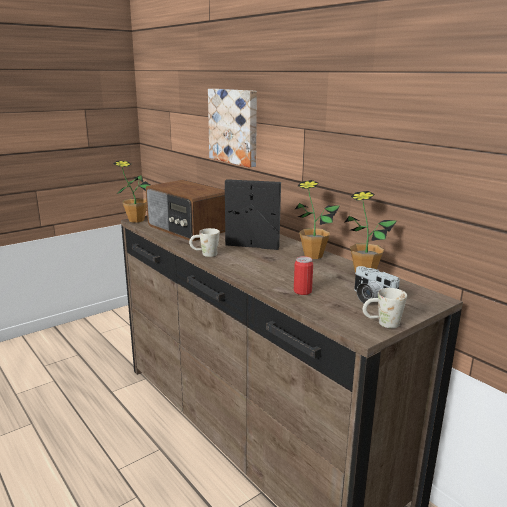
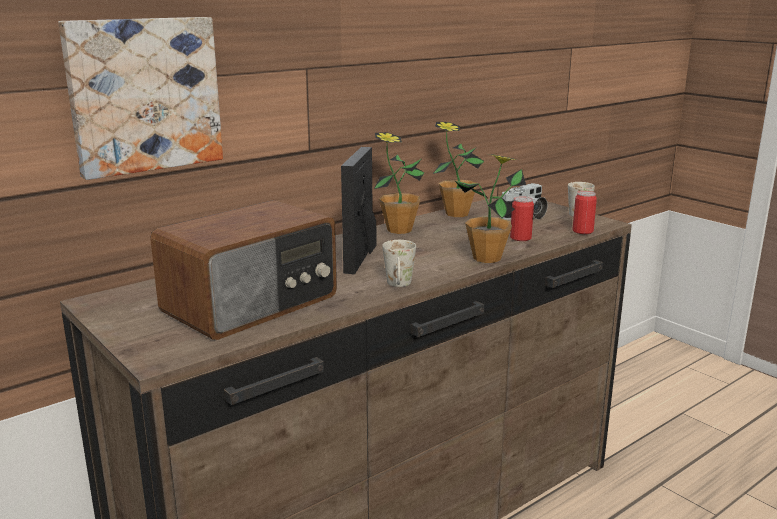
camera: 90 degrees left, 0 degrees up
potted plant [113,161,150,223] -> potted plant moved to [455,154,526,263]
none -> can [572,191,597,234]

